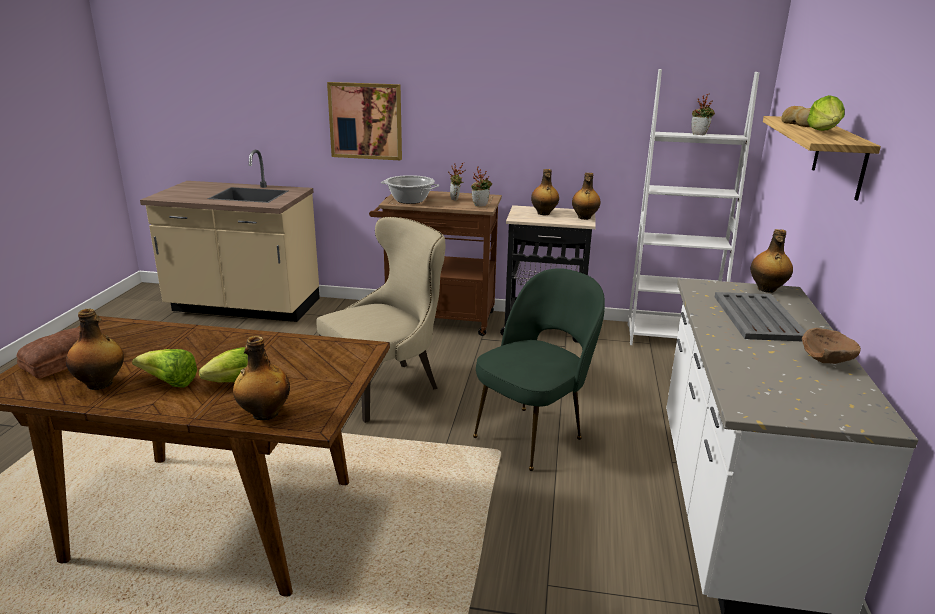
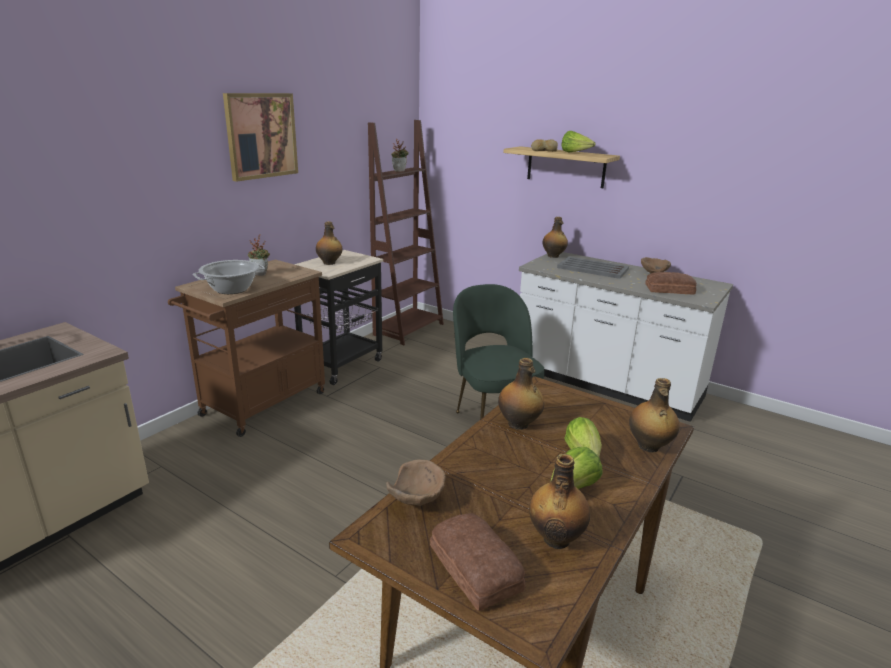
camera: 65 degrees left, 0 degrees up
beige chair [317,217,445,423] -> none
picture [327,82,402,161] -> picture moved to [223,93,298,182]
potted plant [471,166,492,207] -> none
bottle [572,173,601,220] -> bottle moved to [498,358,544,430]
white bookcase [628,69,759,345] -> brown bookcase [368,120,444,345]
none -> brown bowl [386,460,446,506]
none -> bread [645,272,697,294]

